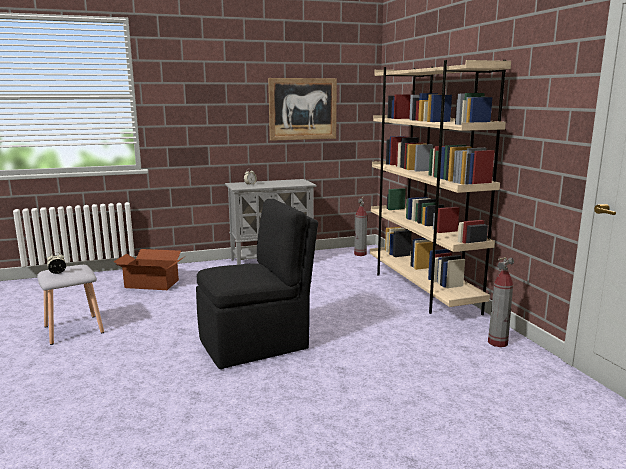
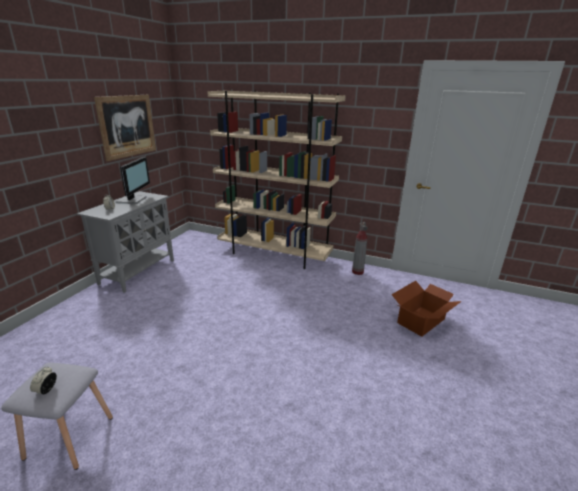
camera: 50 degrees left, 10 degrees up
cardboard box [113,249,184,290] -> cardboard box moved to [391,281,462,337]
black chair [196,199,318,369] -> none
fire extinguisher [354,197,367,256] -> none
none -> monitor [115,157,150,204]

